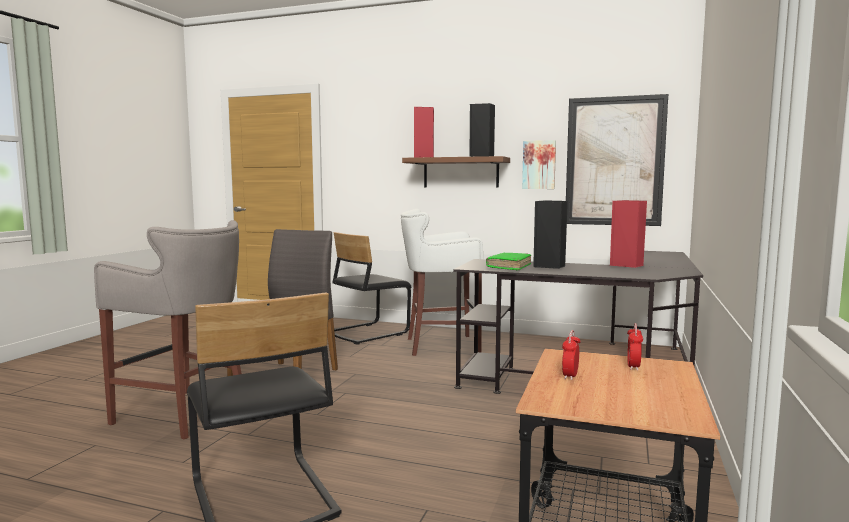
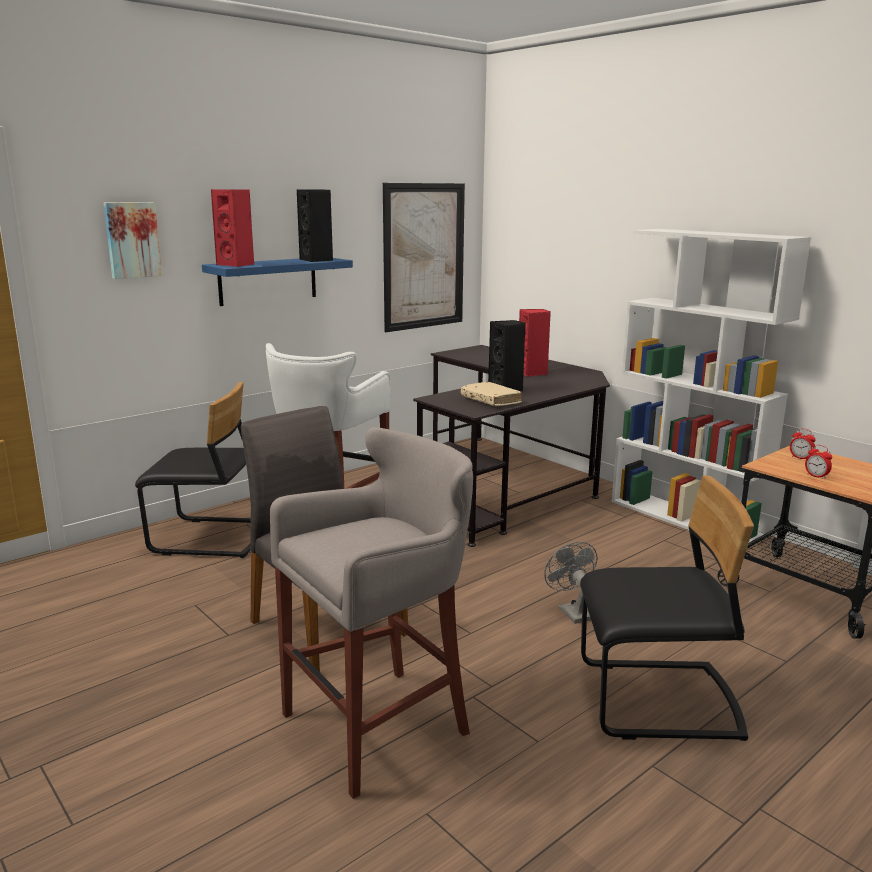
camera: 60 degrees left, 10 degrees up
black chair [333,232,412,345] -> black chair turned 75 degrees counterclockwise [135,382,251,558]
brown shelf [402,156,510,188] -> blue shelf [202,258,353,306]
green book [486,253,531,270] -> beige book [461,381,522,406]
picture [522,140,556,189] -> picture moved to [104,202,162,279]
none -> grey fan [544,542,598,624]
none -> white bookcase [611,229,811,542]

